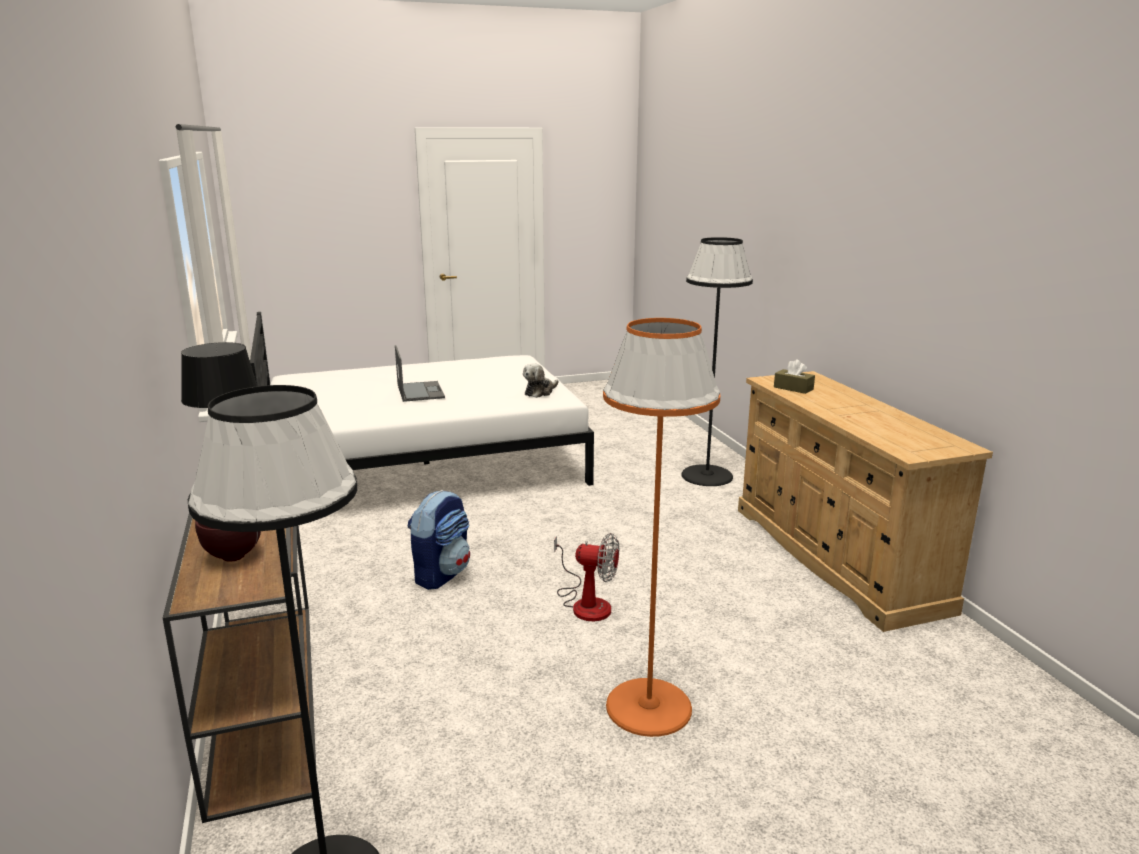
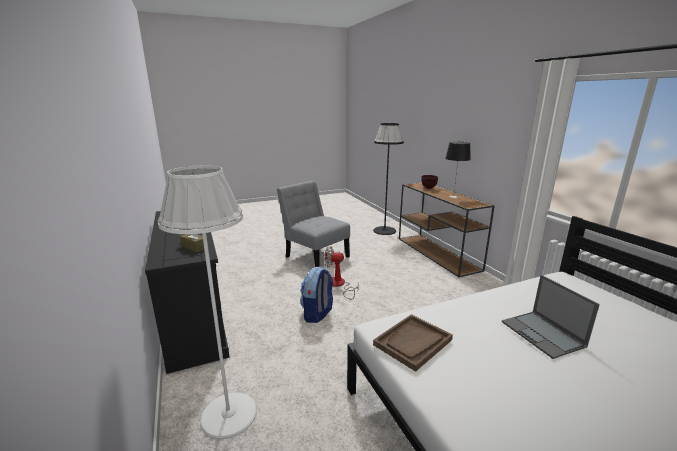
camera: 175 degrees right, 0 degrees up
backpack [408,490,470,590] -> backpack moved to [300,267,333,323]
plush toy [523,363,559,398] -> brown tray [373,314,453,372]
orange floor lamp [603,318,720,737] -> grey chair [277,181,350,267]
black floor lamp [681,237,753,486] -> white floor lamp [157,166,257,439]
beige dresser [738,371,993,632] -> black dresser [145,211,230,374]

